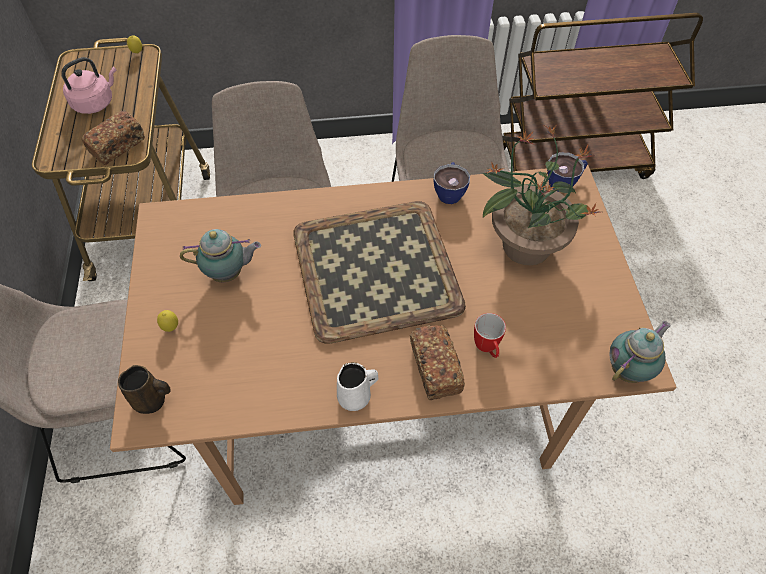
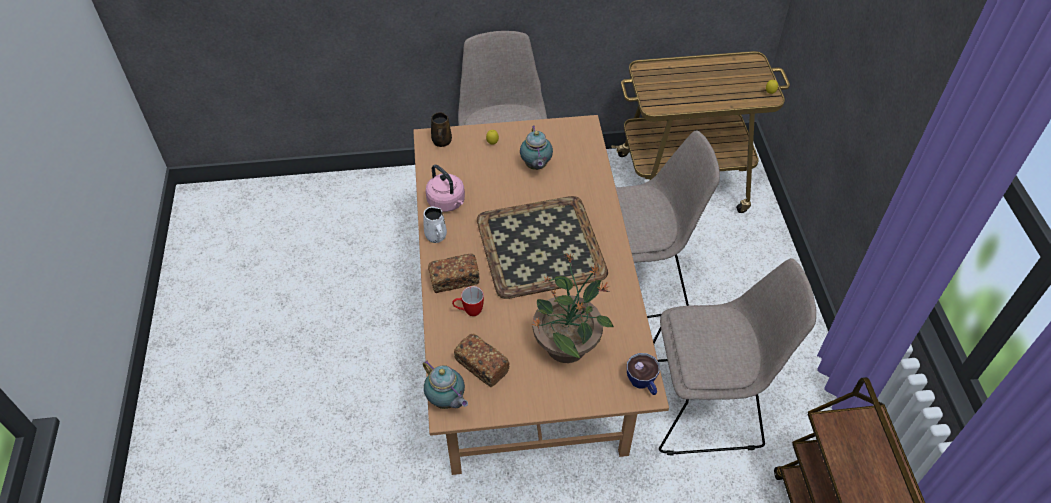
camera: 90 degrees right, 5 degrees down
pink kettle [61,57,116,114] -> pink kettle moved to [426,165,465,212]
bread [82,110,145,165] -> bread moved to [454,334,510,387]
cup [434,162,470,204] -> none

